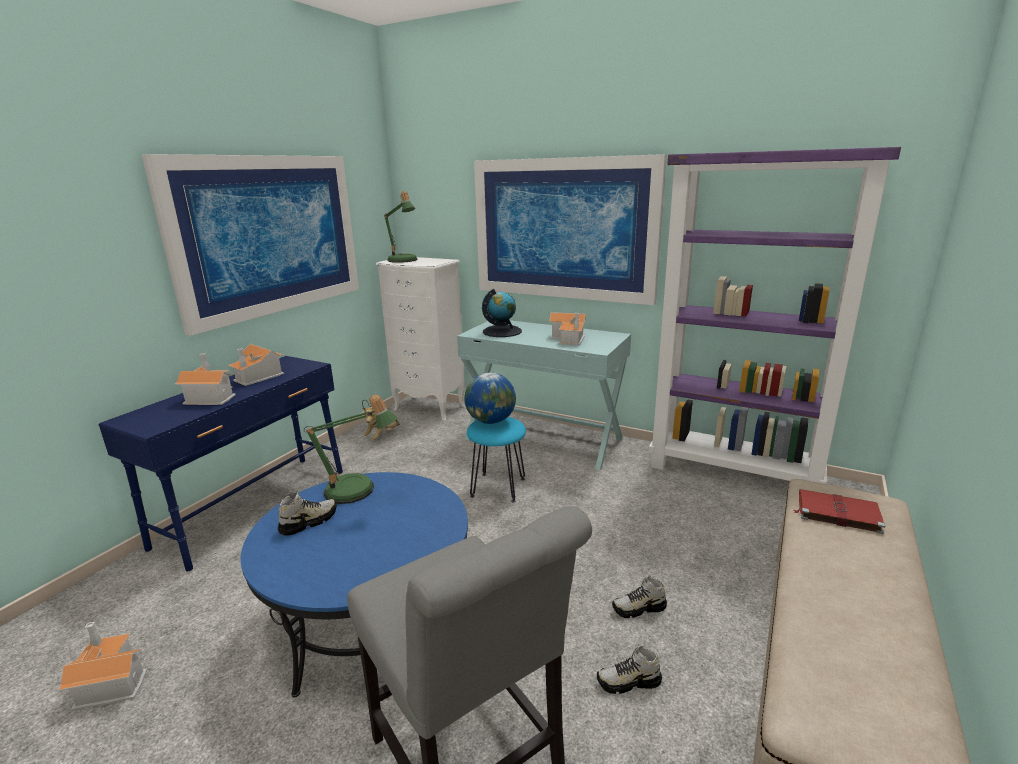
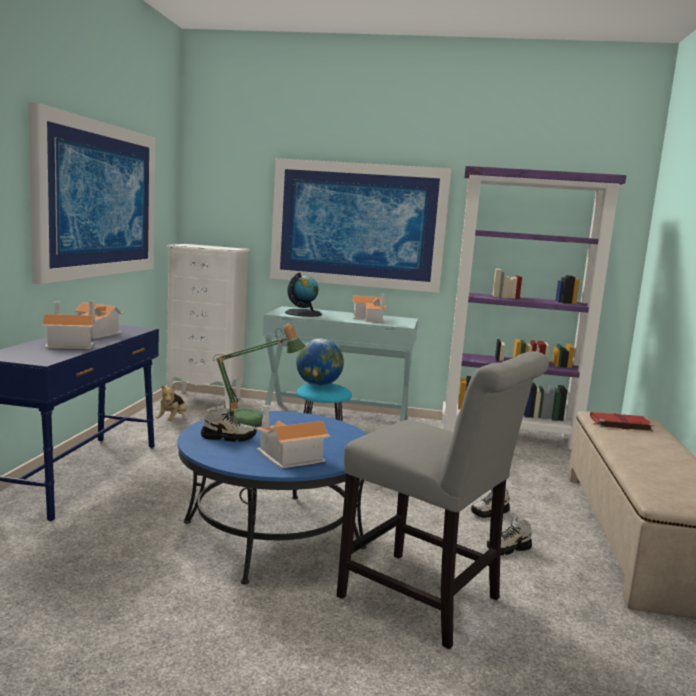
camera: 20 degrees left, 10 degrees down
toy house [58,622,147,710] -> toy house moved to [255,405,330,468]
shoe [278,492,337,536] -> shoe turned 60 degrees clockwise [201,404,257,442]
table lamp [384,191,418,263] -> none

